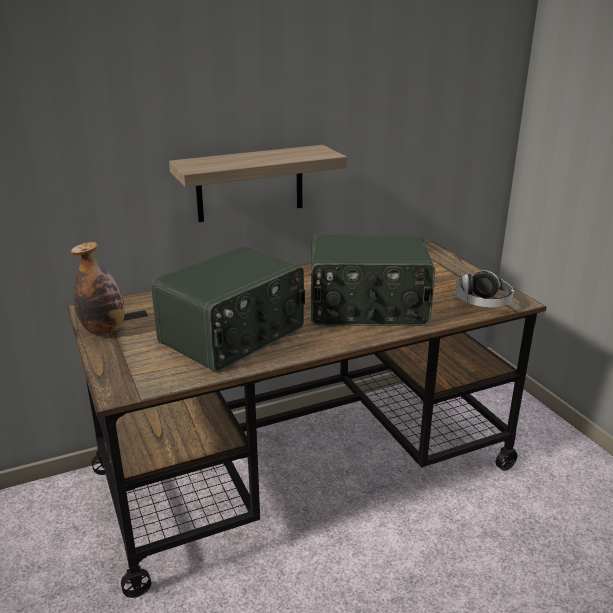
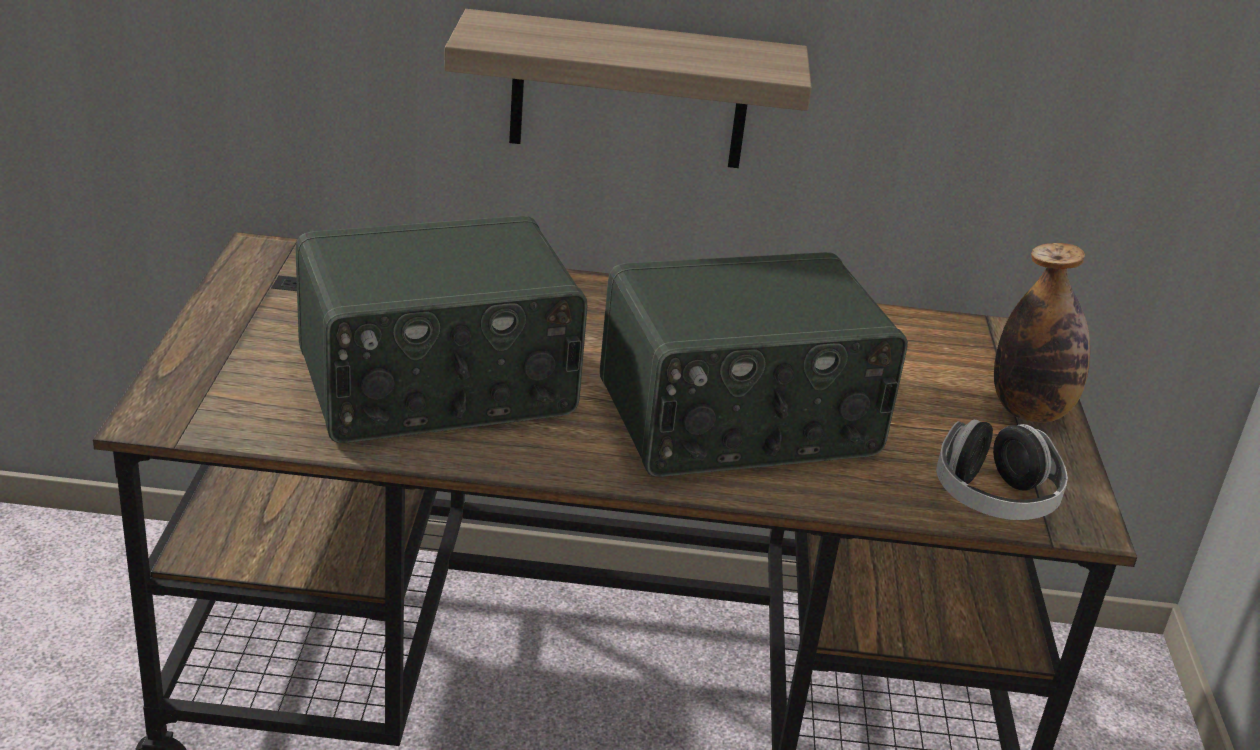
camera: 25 degrees right, 5 degrees up
bottle [71,242,125,335] -> bottle moved to [994,243,1090,422]
radio [311,234,435,326] -> radio turned 45 degrees counterclockwise [600,252,908,477]

